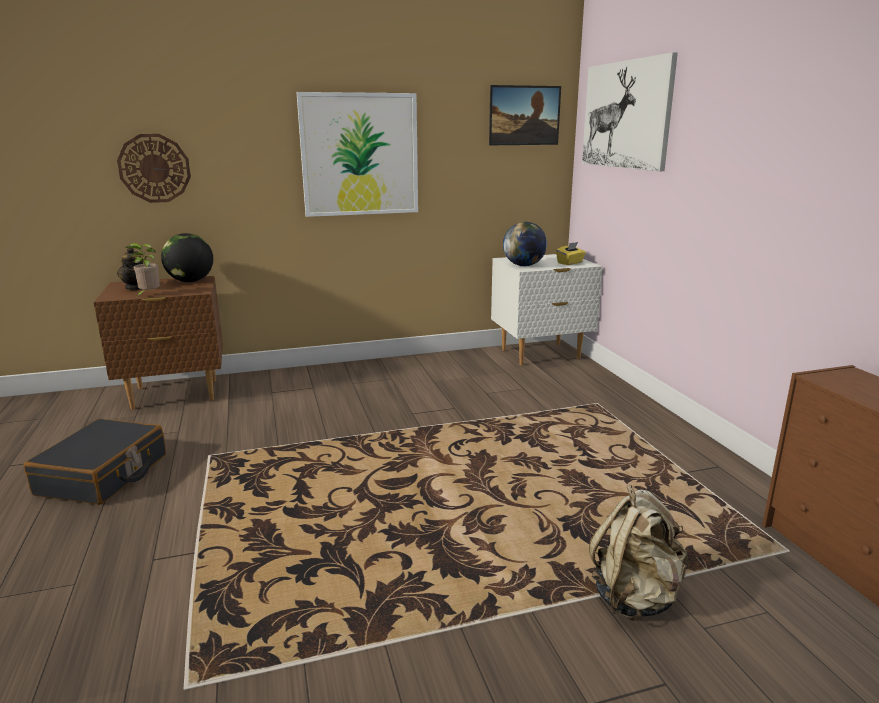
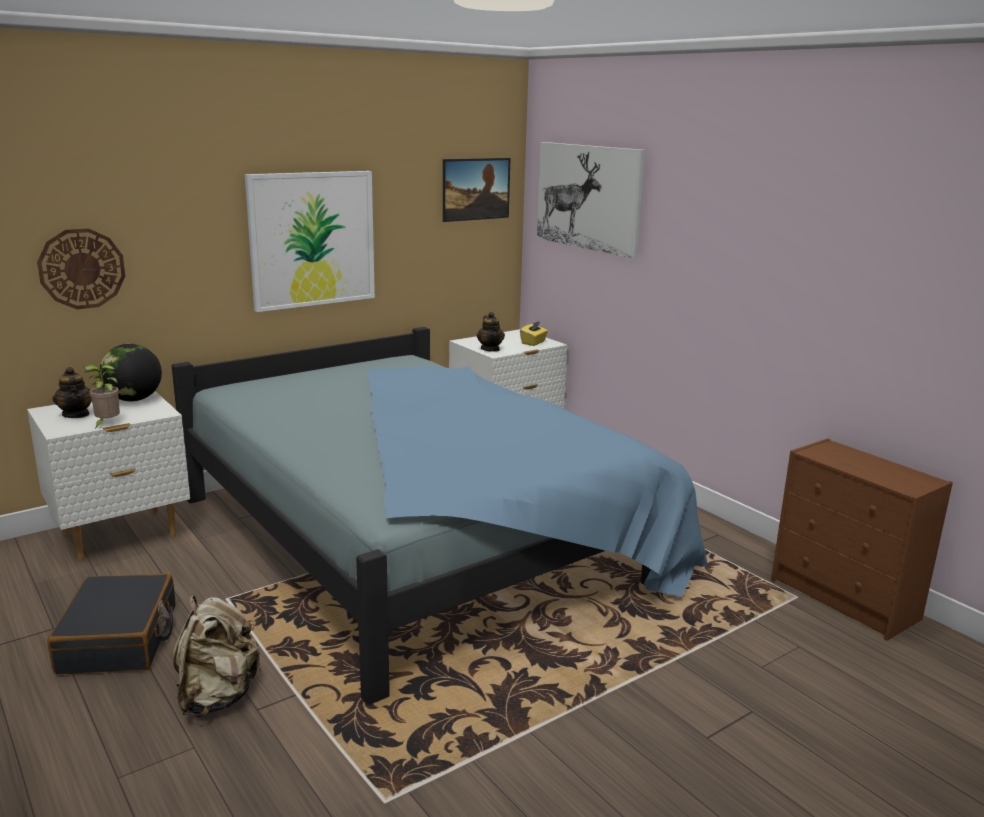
camera: 20 degrees left, 0 degrees up
brown nightstand [94,276,223,410] -> white nightstand [27,391,190,561]
globe [503,222,547,266] -> teapot [477,312,505,352]
beige backpack [589,485,688,621] -> beige backpack moved to [172,595,262,717]
none -> blue bed [172,327,707,705]

